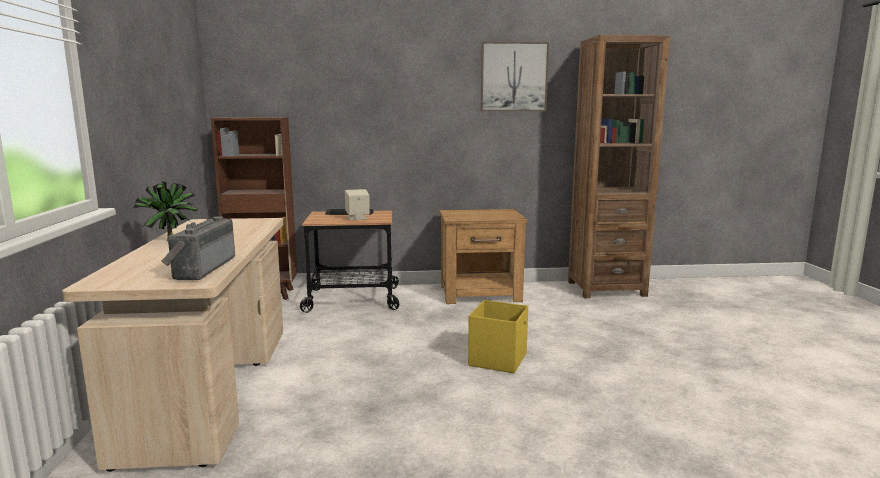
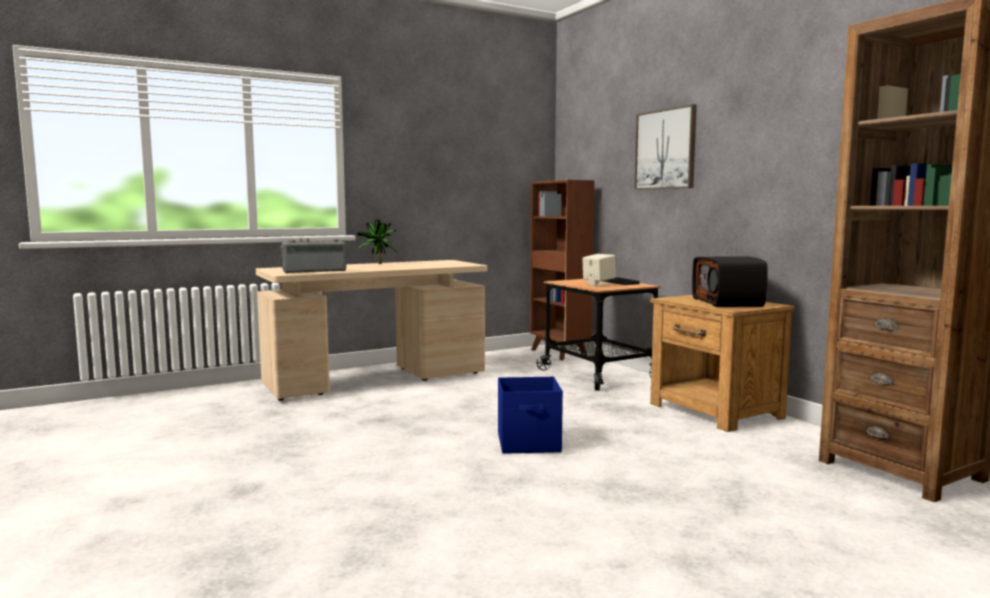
camera: 65 degrees right, 5 degrees down
yellow storage box [468,300,528,373] -> blue storage box [498,377,563,454]
picture [481,42,549,111] -> picture moved to [634,104,697,190]
none -> radio [692,256,768,307]

